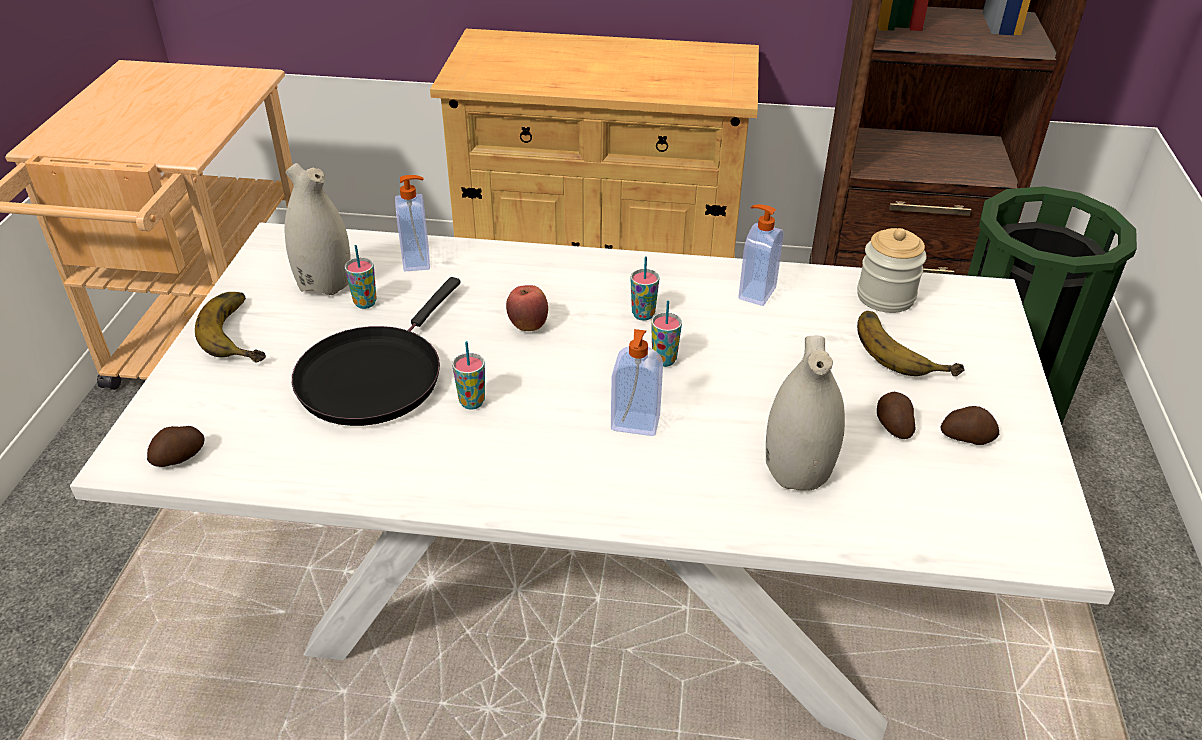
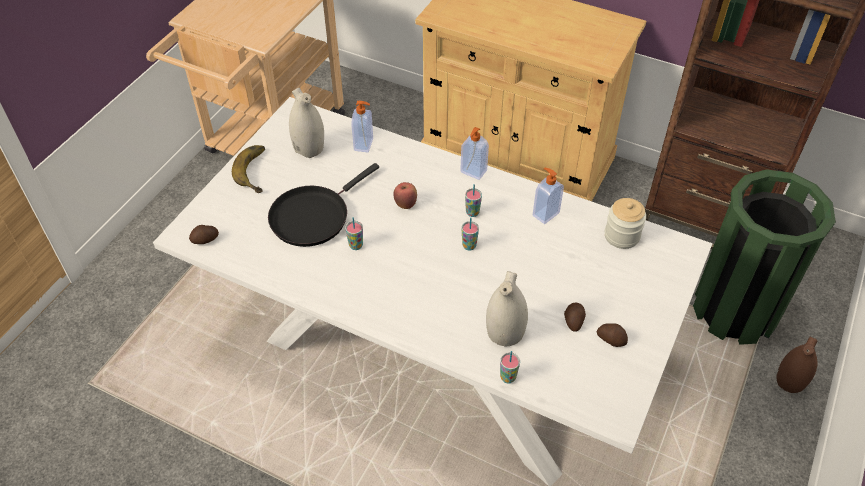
camera: 20 degrees right, 10 degrees up
cup [345,245,377,309] -> cup moved to [500,351,520,384]
soap dispenser [611,329,663,436] -> soap dispenser moved to [460,127,489,180]
banana [857,311,965,376] -> none
none -> brown vase [776,337,818,393]

